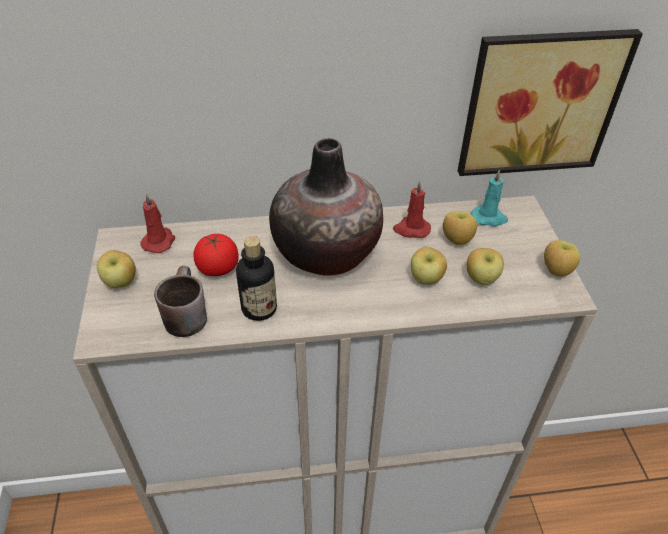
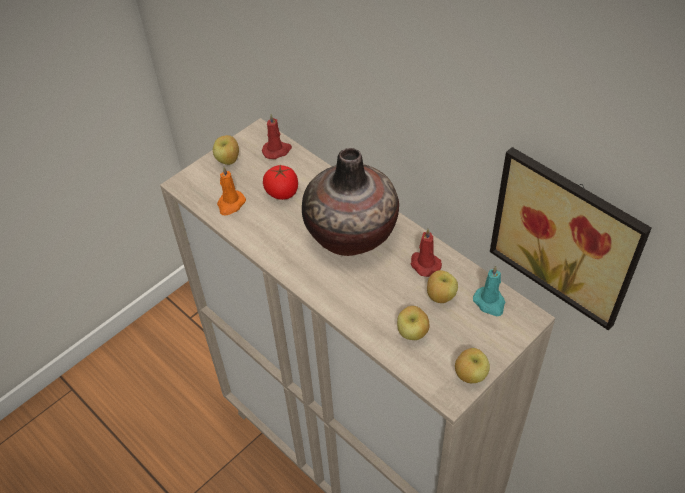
camera: 55 degrees right, 5 degrees up
brown mug [154,266,207,337] -> orange candle [217,167,246,216]
bottle [236,236,277,321] -> none
apple [411,247,447,285] -> none

